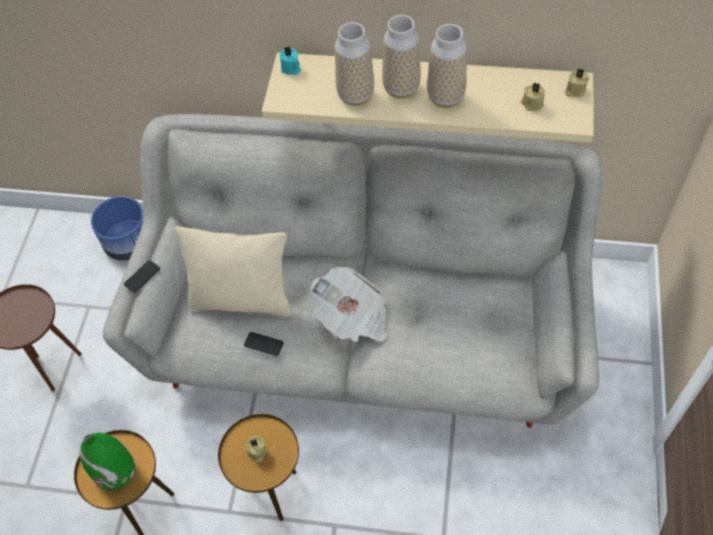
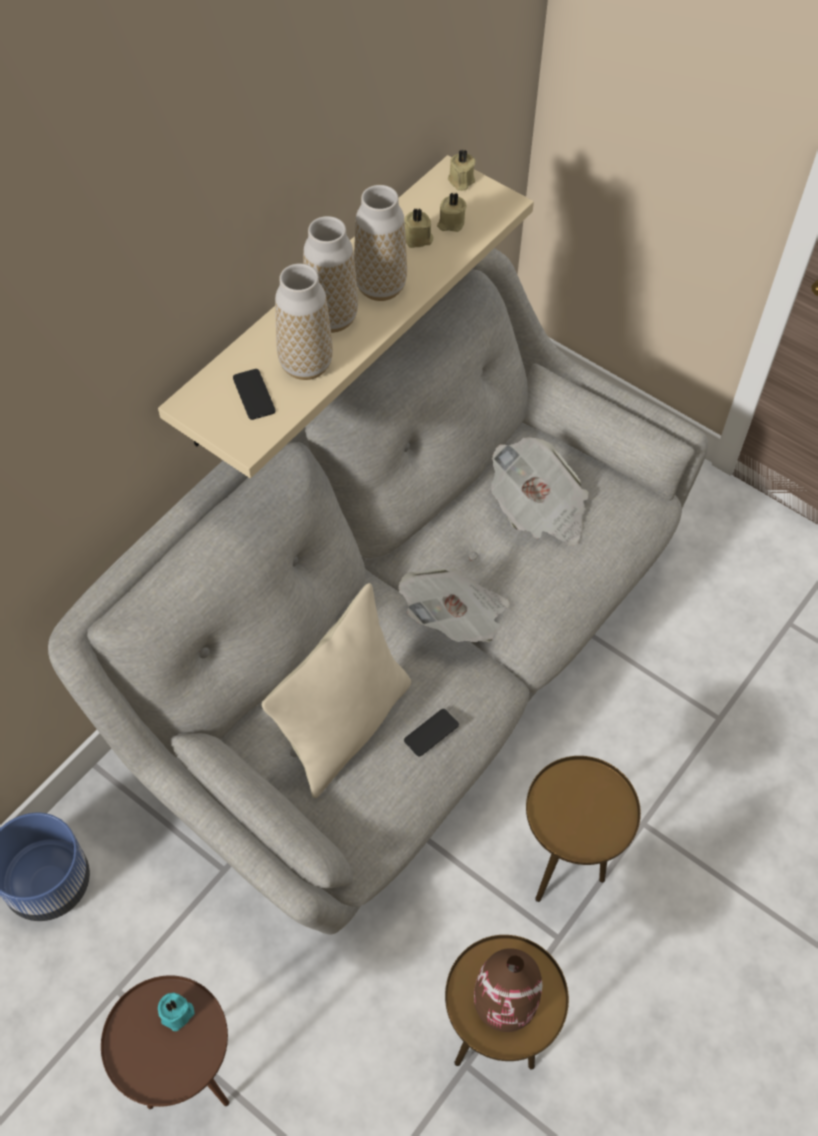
camera: 65 degrees left, 0 degrees up
green vase [80,433,135,490] -> brown vase [474,948,542,1032]
phone [124,260,160,293] -> phone moved to [233,369,276,420]
beige candle [246,436,267,462] -> beige candle moved to [404,208,433,248]
turquoise candle [280,47,301,75] -> turquoise candle moved to [158,993,195,1031]
none -> newspaper [491,437,589,546]

